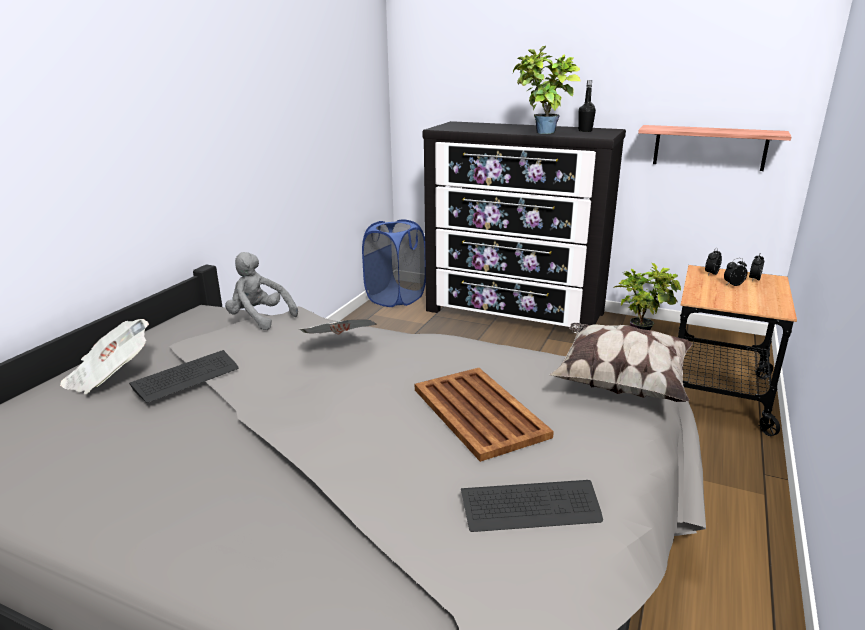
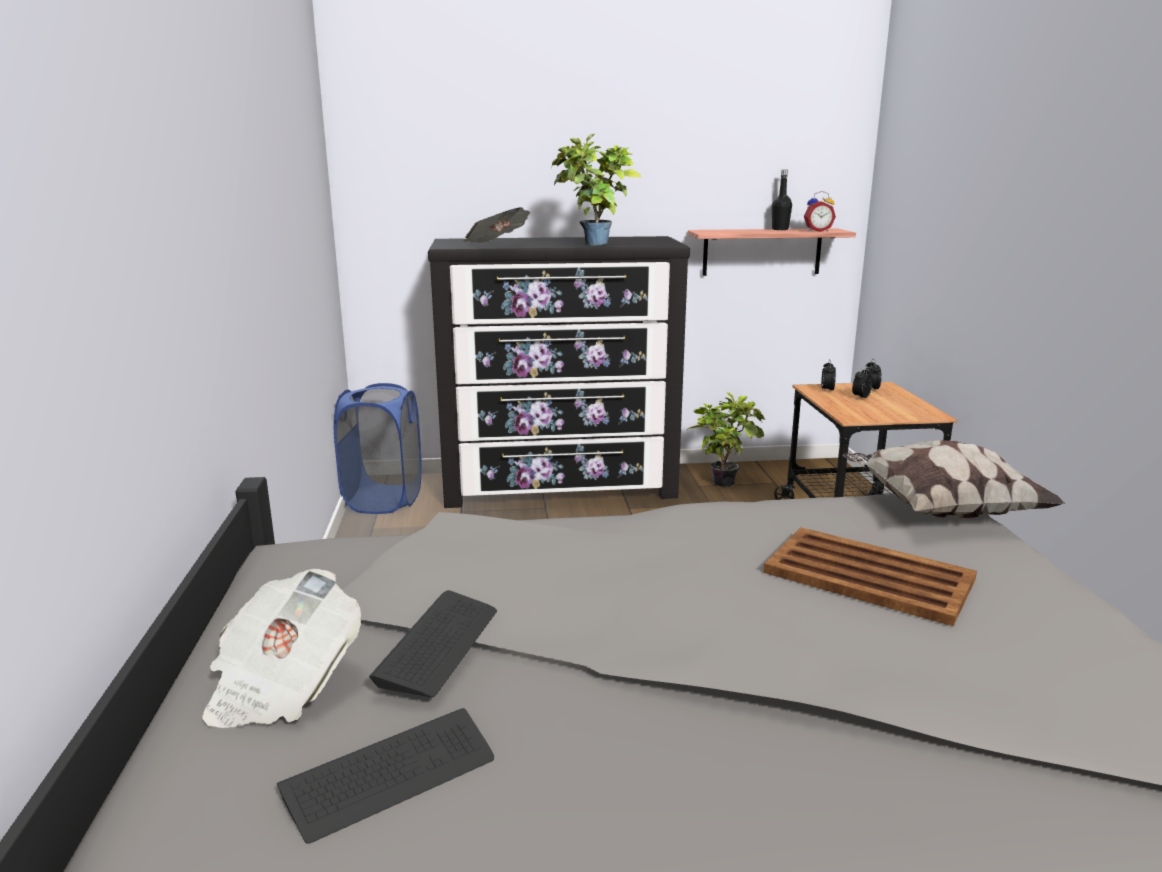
camera: 30 degrees left, 5 degrees down
grey plush toy [225,252,298,330] -> none
newspaper [300,320,377,335] -> newspaper moved to [463,207,530,243]
keyboard [461,480,603,532] -> keyboard moved to [277,708,494,844]
black bottle [578,80,596,132] -> black bottle moved to [772,170,792,230]
none -> alarm clock [804,191,836,232]

